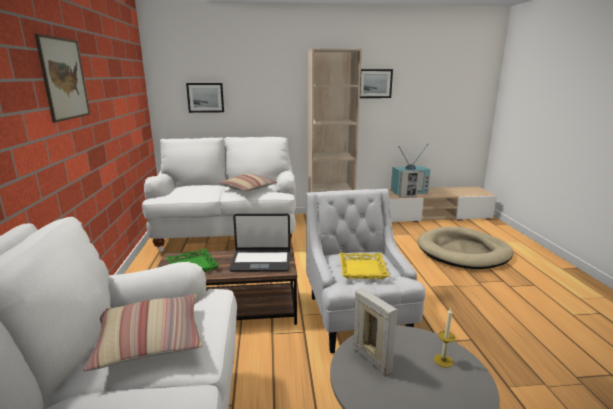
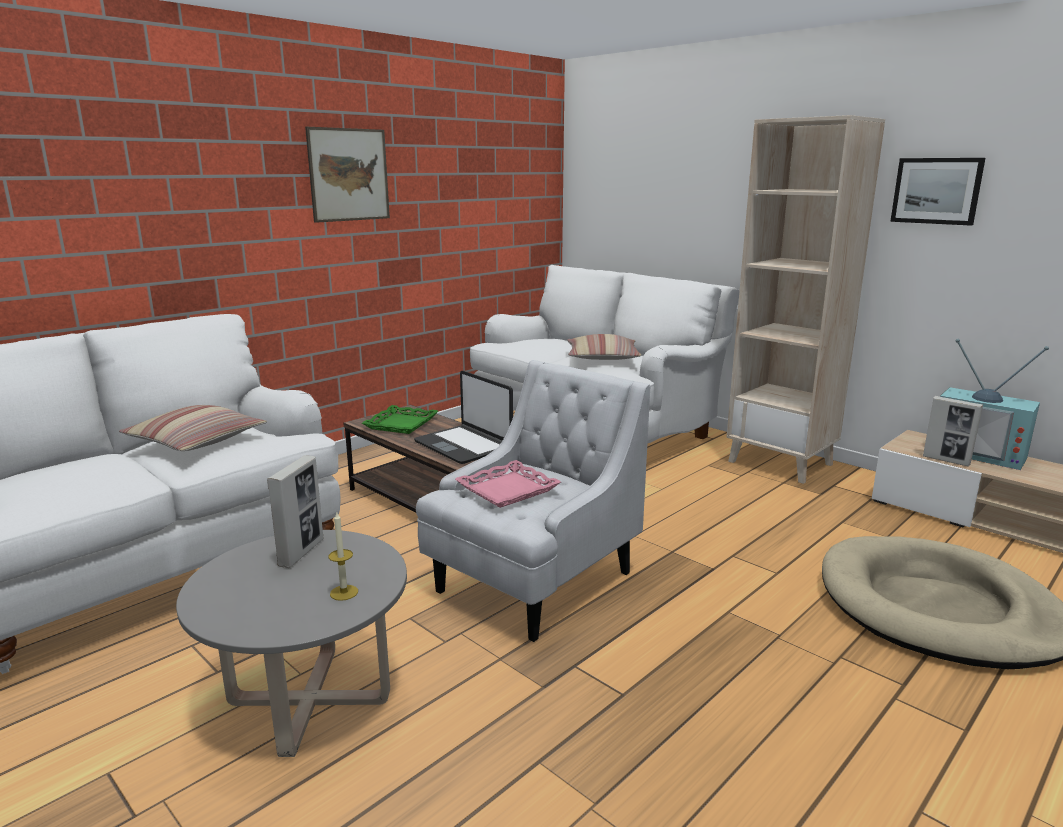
camera: 50 degrees right, 0 degrees up
picture [186,83,224,113] -> none
yellow tray [339,253,390,279] -> pink tray [455,460,561,508]

